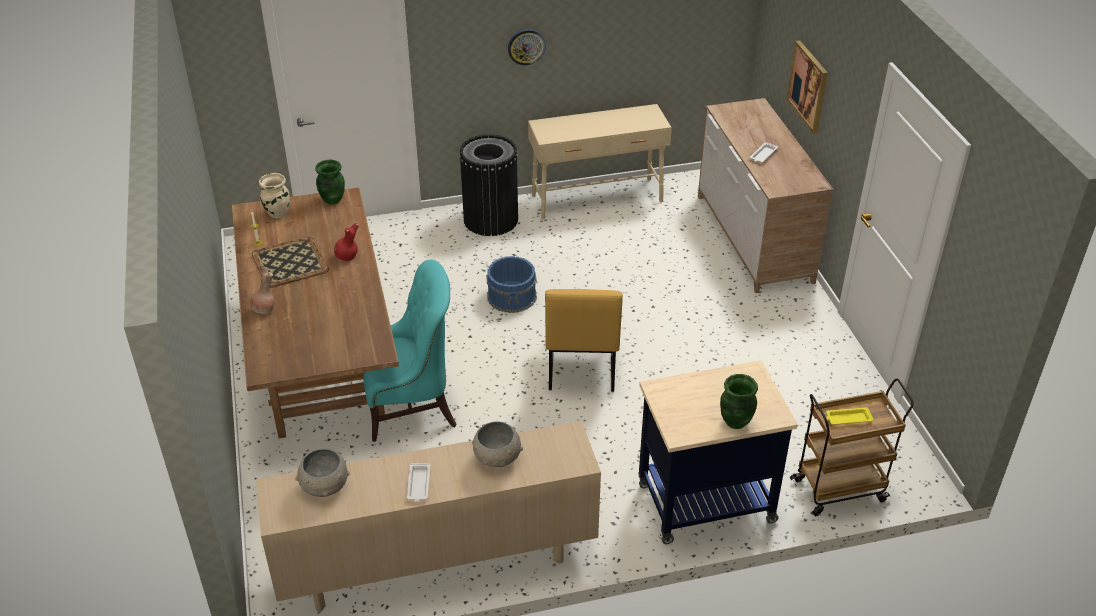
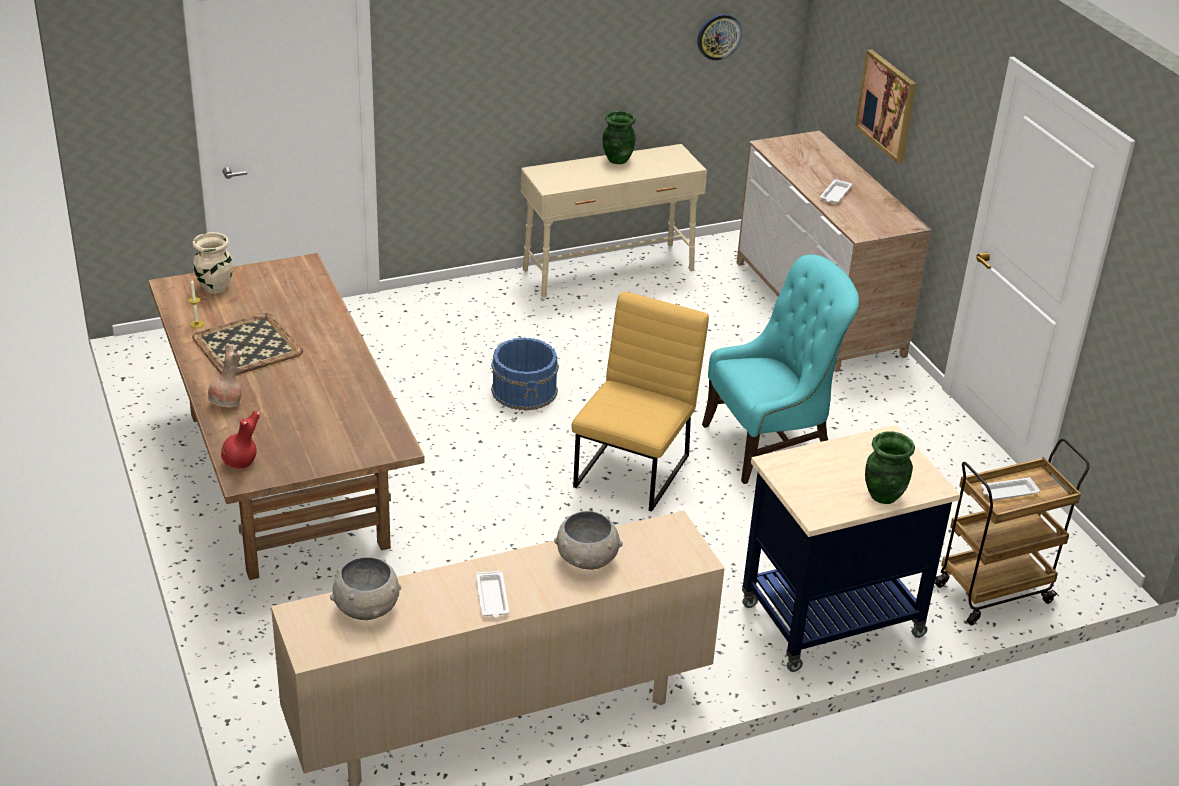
camera: 10 degrees left, 5 degrees down
green vase [315,160,345,204] -> green vase moved to [603,111,636,164]
red vase [334,223,359,261] -> red vase moved to [221,411,260,469]
turquoise chair [363,260,456,442] -> turquoise chair moved to [702,255,859,484]
black trash can [460,134,518,236] -> none
wall clock [508,29,546,65] -> wall clock moved to [697,14,742,60]
yellow chair [545,289,623,392] -> yellow chair turned 150 degrees counterclockwise [571,291,709,512]
yellow tray [826,407,873,425] -> white tray [981,477,1040,500]

